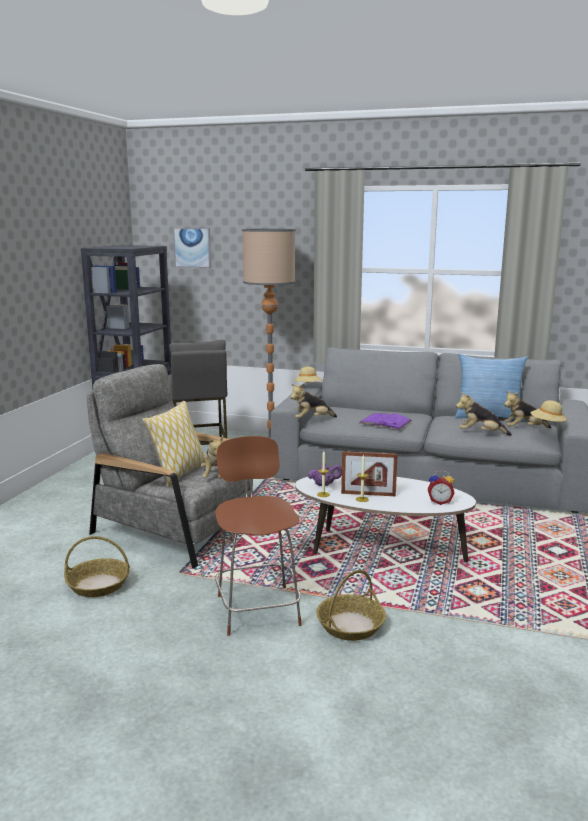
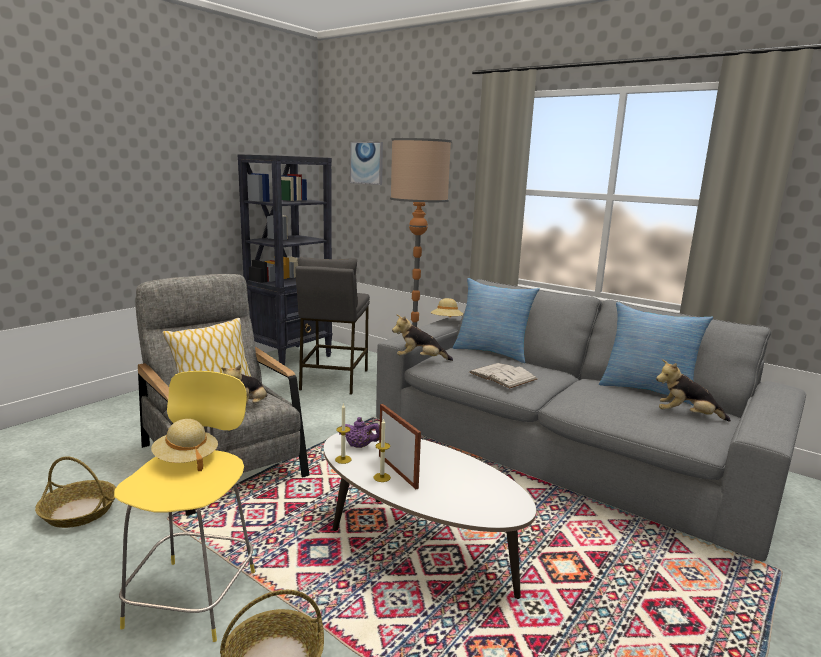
camera: 20 degrees right, 0 degrees up
brown stool [215,436,302,636] -> yellow stool [114,371,255,642]
picture frame [341,451,398,496] -> picture frame turned 150 degrees counterclockwise [379,404,421,489]
purple book [359,413,412,429] -> white book [469,363,537,389]
alarm clock [428,470,455,505] -> none
plush toy [456,392,512,436] -> none
beige hat [531,400,567,426] -> beige hat moved to [151,419,218,471]
none -> pillow [453,278,540,363]

